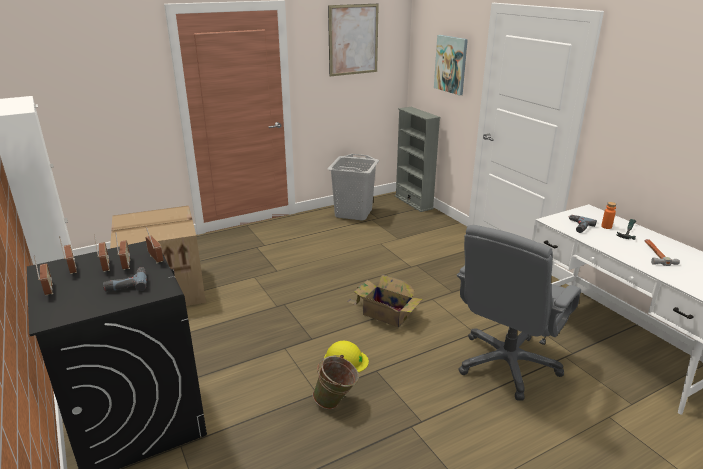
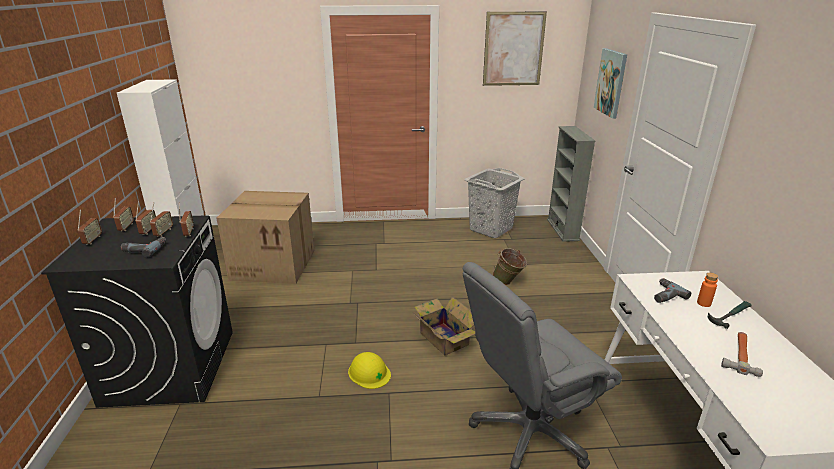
camera: 25 degrees right, 0 degrees up
green bucket [313,355,359,409] -> green bucket moved to [493,248,527,285]

